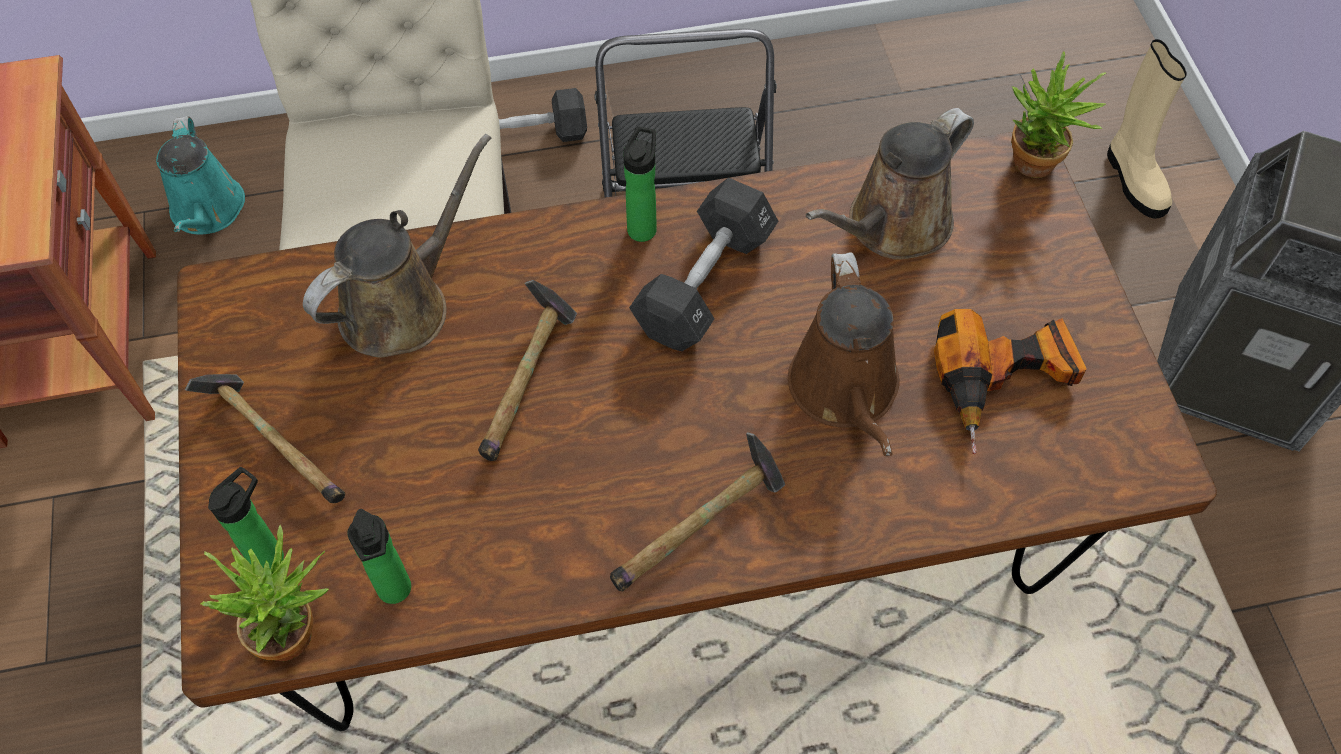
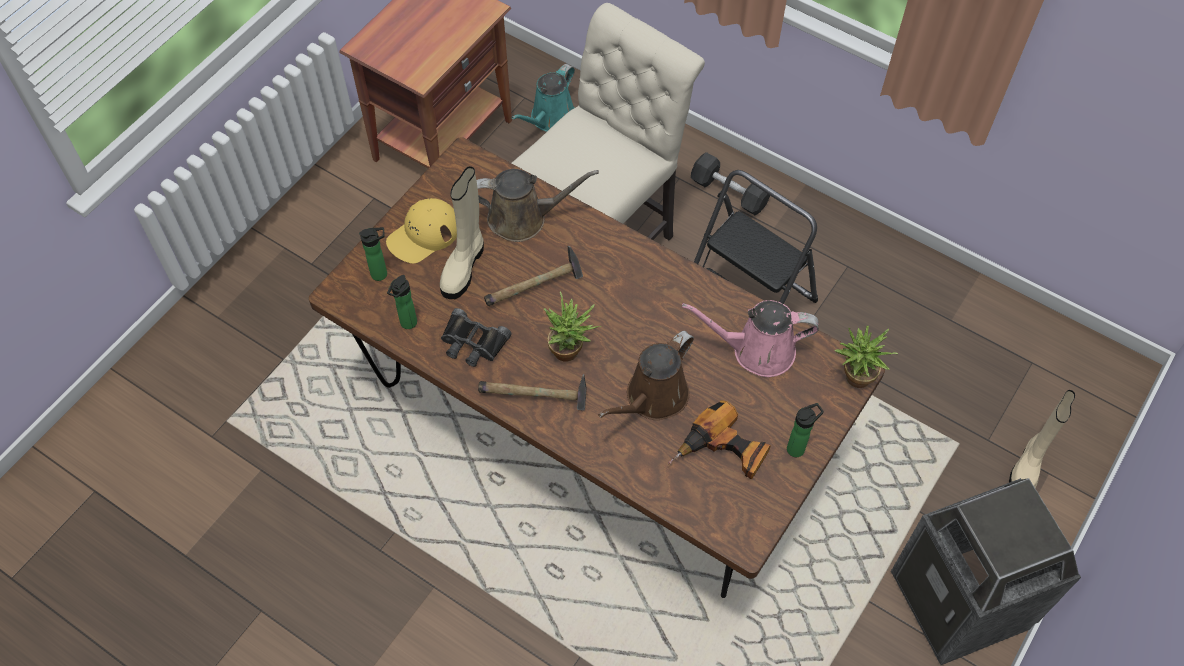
camera: 45 degrees right, 0 degrees up
hammer [185,374,345,503] -> yellow cap [386,198,457,264]
potted plant [201,525,329,661] -> potted plant moved to [544,292,601,362]
bottle [623,126,657,242] -> bottle moved to [787,403,824,457]
black dumbbell [629,177,778,351] -> none
brown watering can [806,108,974,260] -> pink watering can [682,300,819,377]
none -> beige boot [440,166,484,299]
none -> black binoculars [441,308,512,367]

